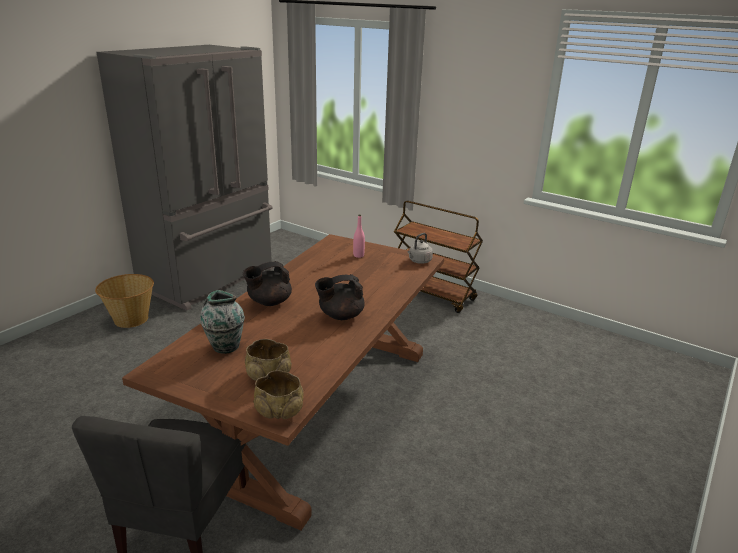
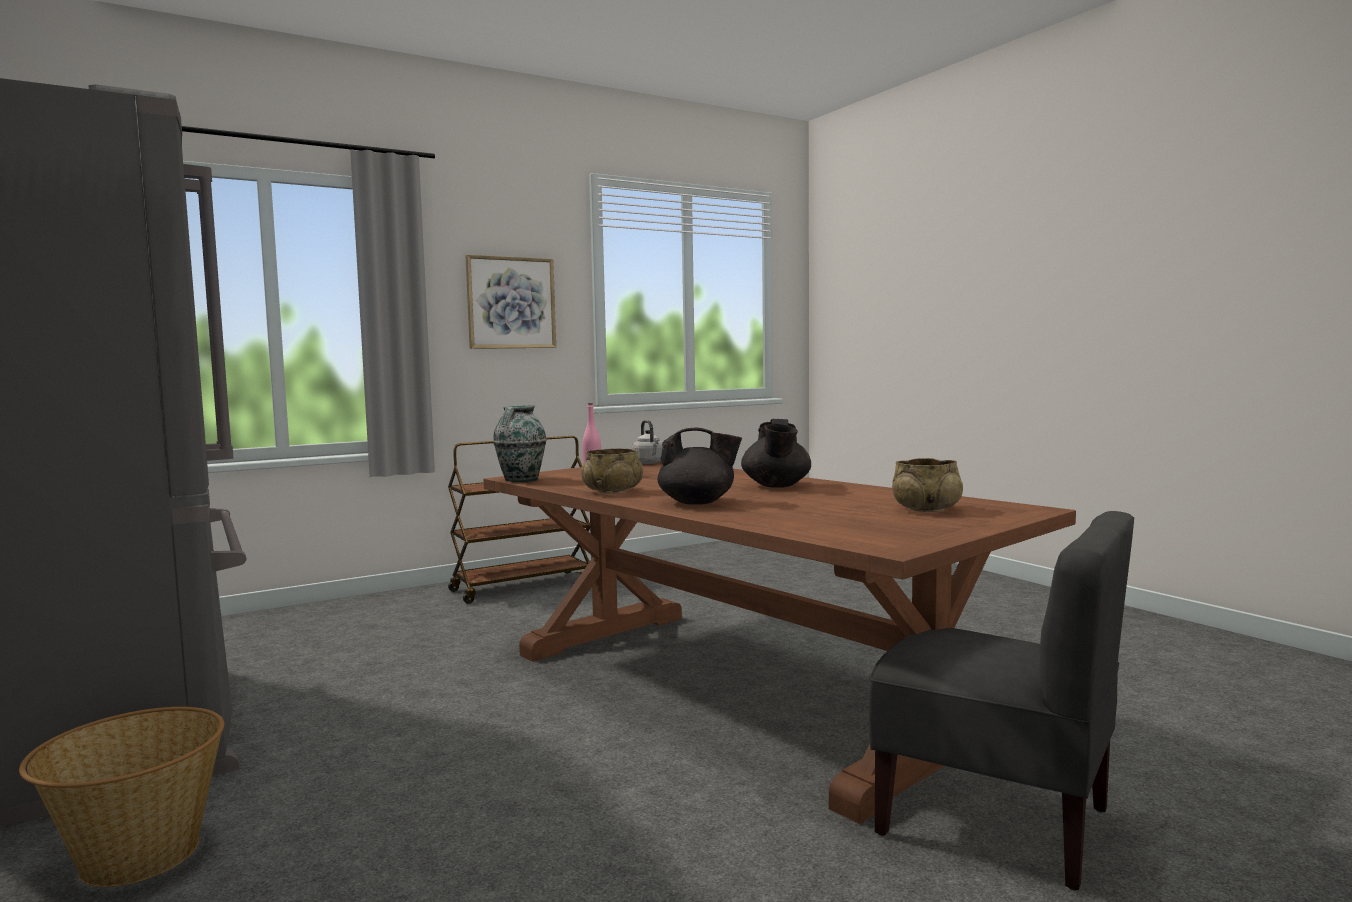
camera: 65 degrees left, 20 degrees down
vase [200,290,245,354] -> vase moved to [493,405,547,482]
black teapot [243,261,292,306] -> black teapot turned 75 degrees counterclockwise [657,428,742,505]
beige bowl [253,370,304,419] -> beige bowl moved to [581,448,643,494]
none -> picture [465,255,556,349]

